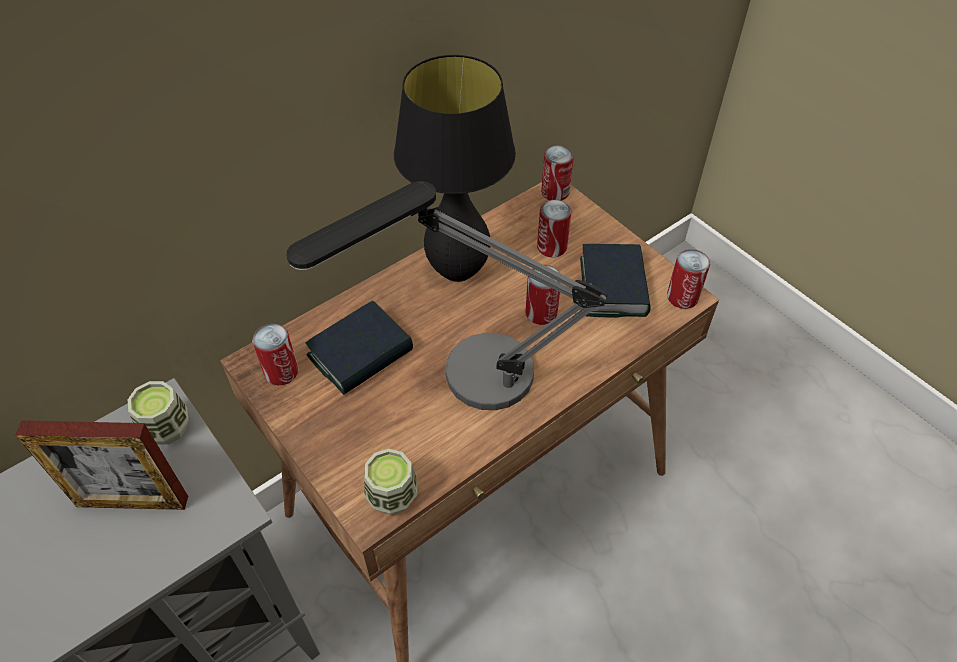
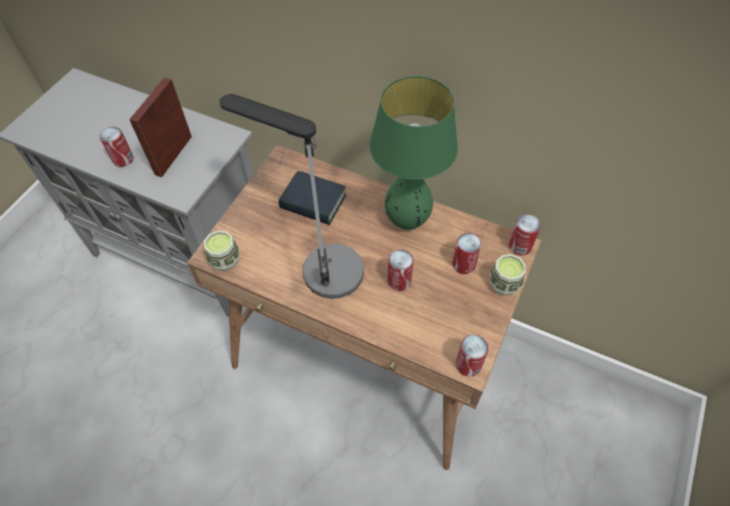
camera: 65 degrees right, 5 degrees up
picture frame [15,420,188,510] -> picture frame turned 45 degrees clockwise [129,78,192,177]
cup [128,381,188,444] -> cup moved to [489,254,526,296]
can [252,323,299,385] -> can moved to [100,127,134,167]
black table lamp [394,55,516,282] -> green table lamp [369,76,458,230]
book [580,244,651,317] -> none

